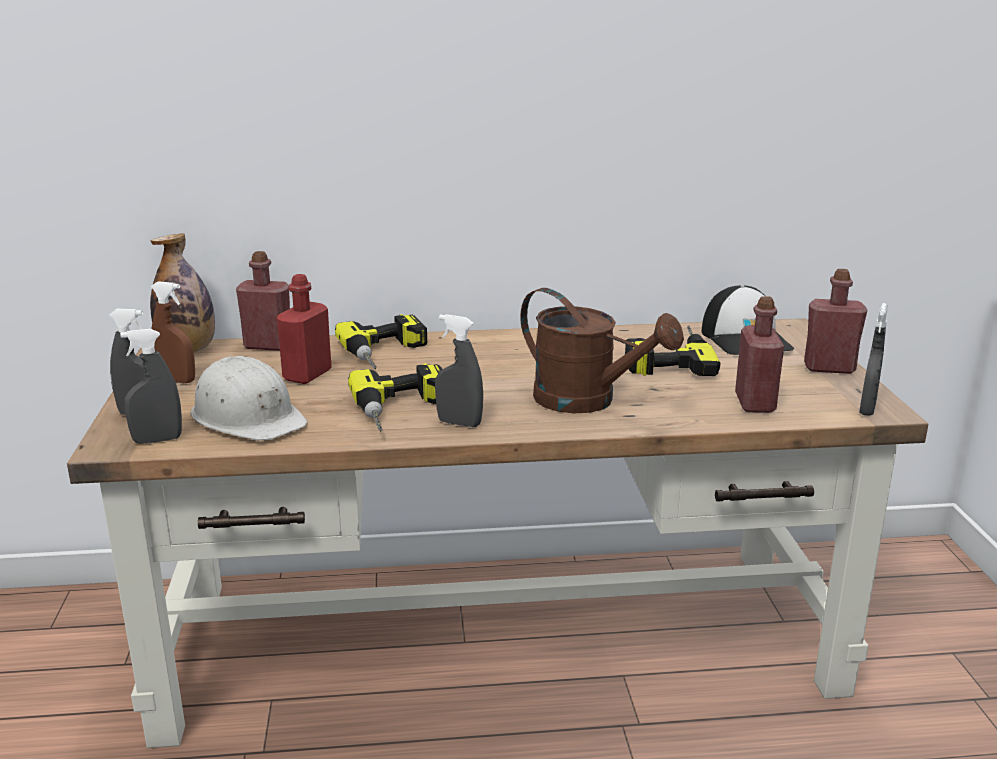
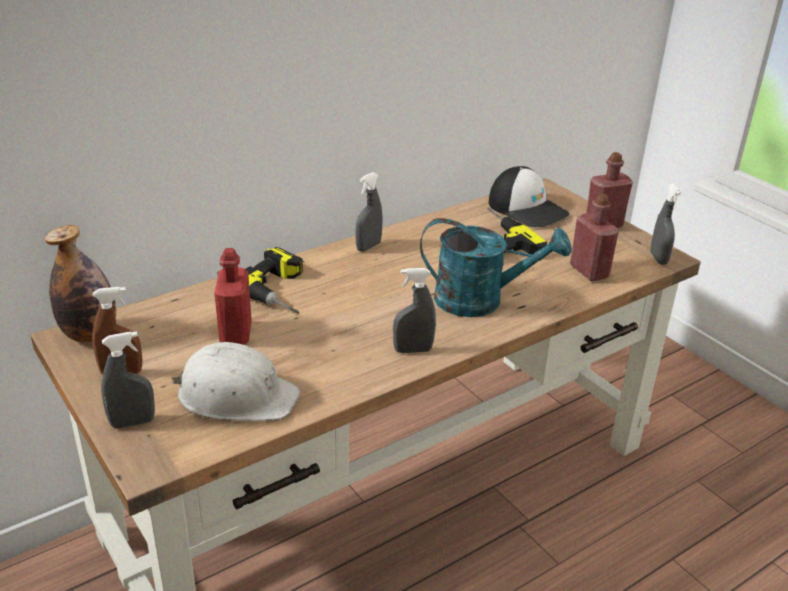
camera: 30 degrees left, 10 degrees up
grey spray bottle [120,329,182,444] -> grey spray bottle moved to [355,172,383,252]
red bottle [236,251,290,351] -> none
power drill [348,363,442,432] -> none
brown watering can [520,288,684,413] -> turquoise watering can [420,218,572,317]

